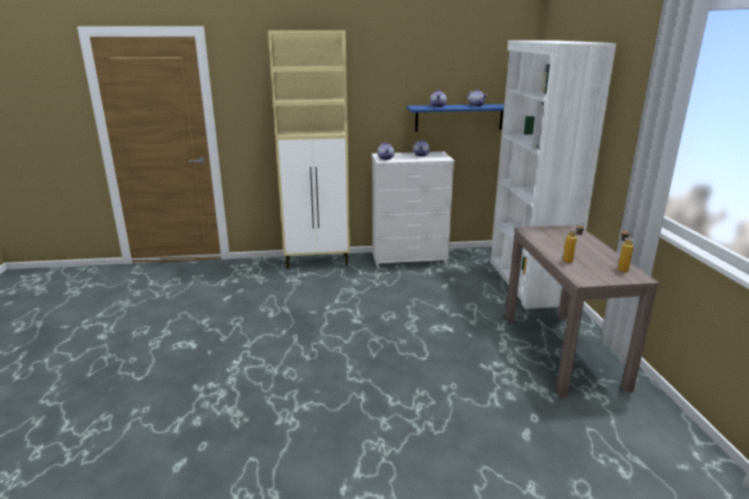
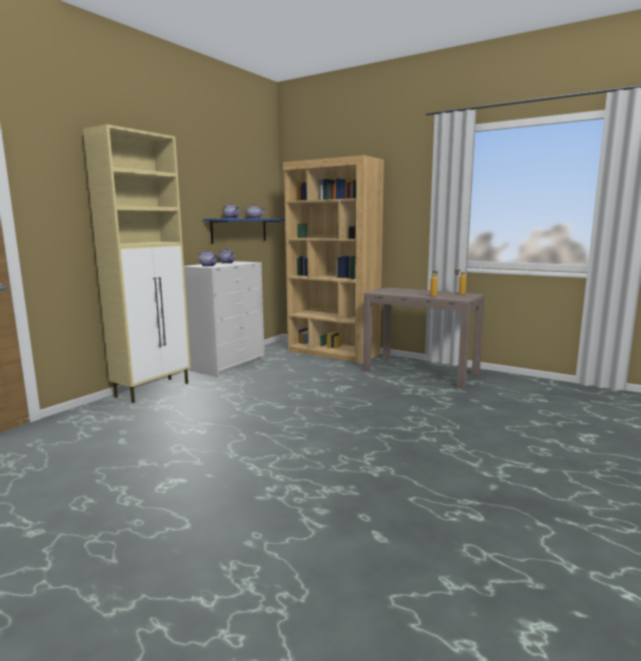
camera: 50 degrees left, 10 degrees down
white bookcase [490,40,616,309] -> brown bookcase [283,155,384,364]

